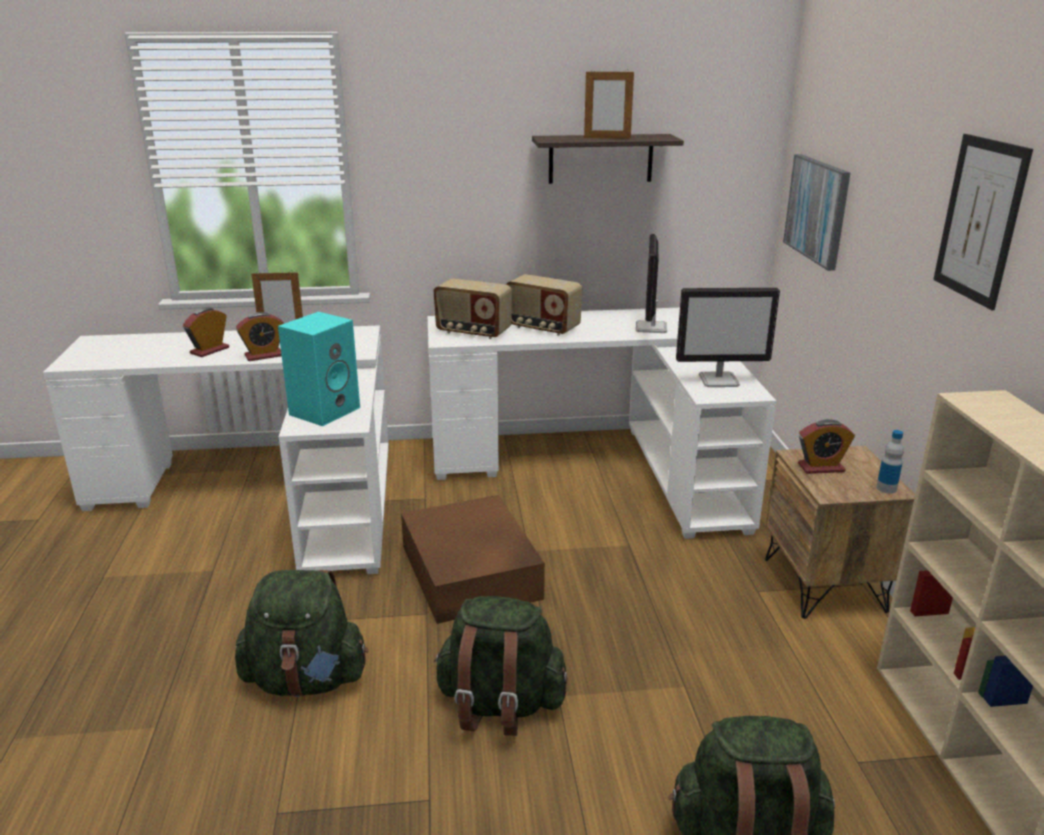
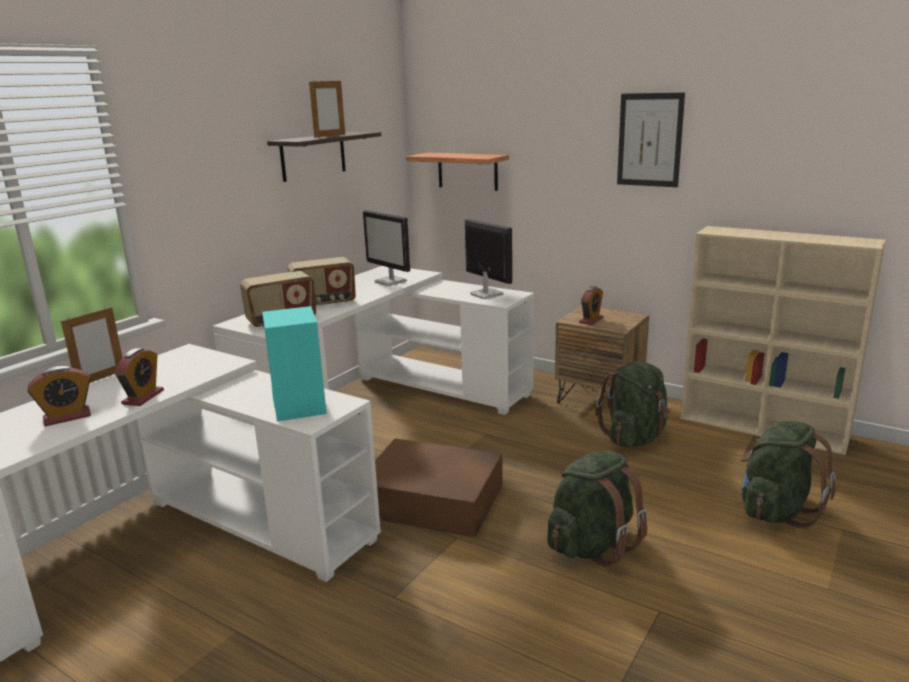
camera: 50 degrees left, 5 degrees down
alarm clock [183,307,229,357] -> alarm clock turned 105 degrees counterclockwise [28,366,91,426]
green backpack [235,570,368,697] -> green backpack moved to [595,361,670,447]
monitor [676,288,780,387] -> monitor turned 75 degrees counterclockwise [465,219,512,299]
picture [783,154,850,271] -> shelf [406,153,509,191]
bottle [876,430,904,494] -> none

